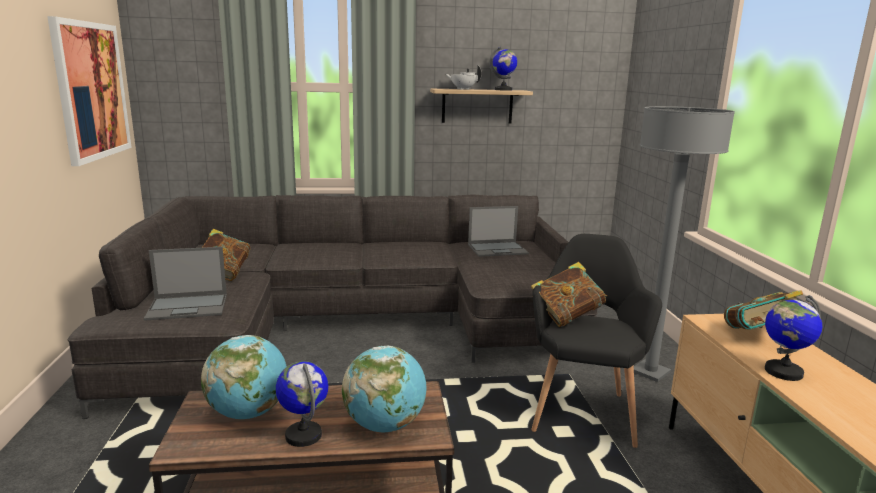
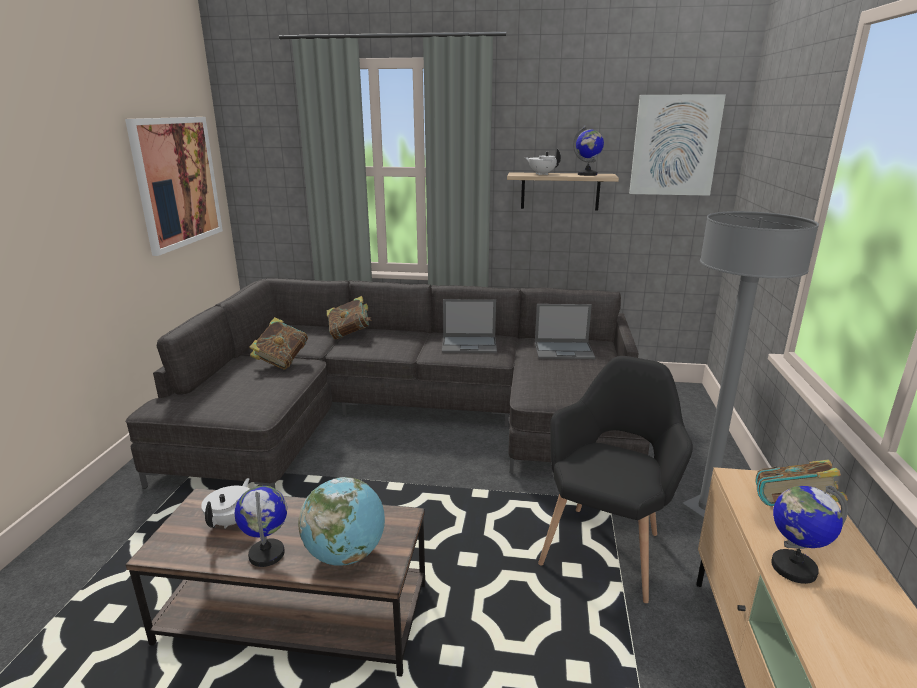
camera: 15 degrees right, 5 degrees up
laptop [144,247,227,321] -> laptop moved to [442,299,497,353]
globe [201,335,287,419] -> white teapot [201,478,249,529]
book [531,262,607,327] -> book moved to [327,296,372,340]
none -> picture [629,95,726,196]

